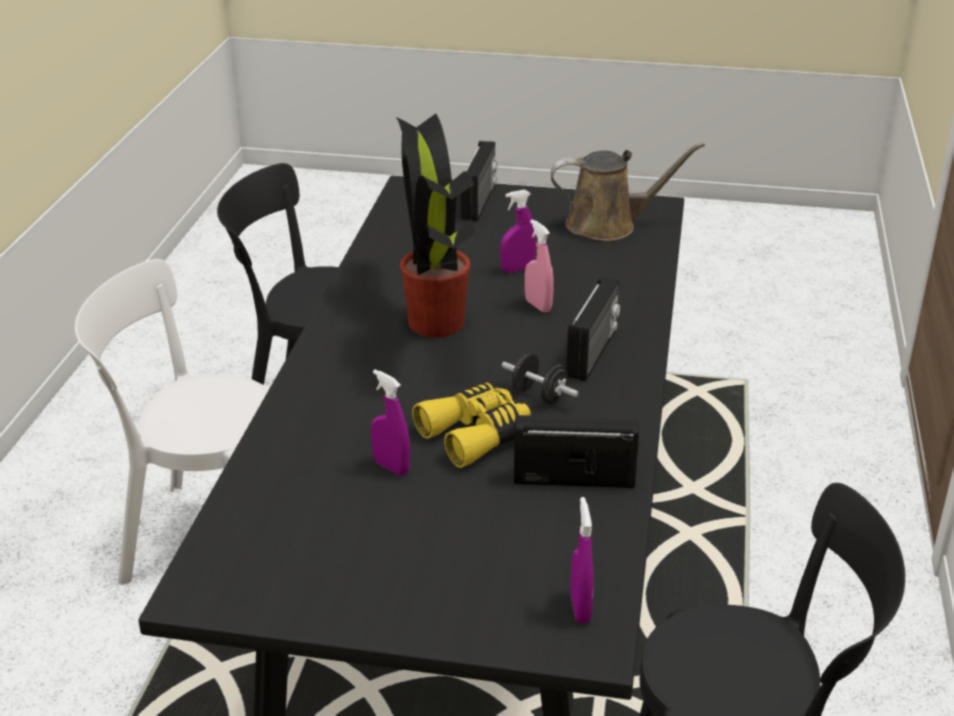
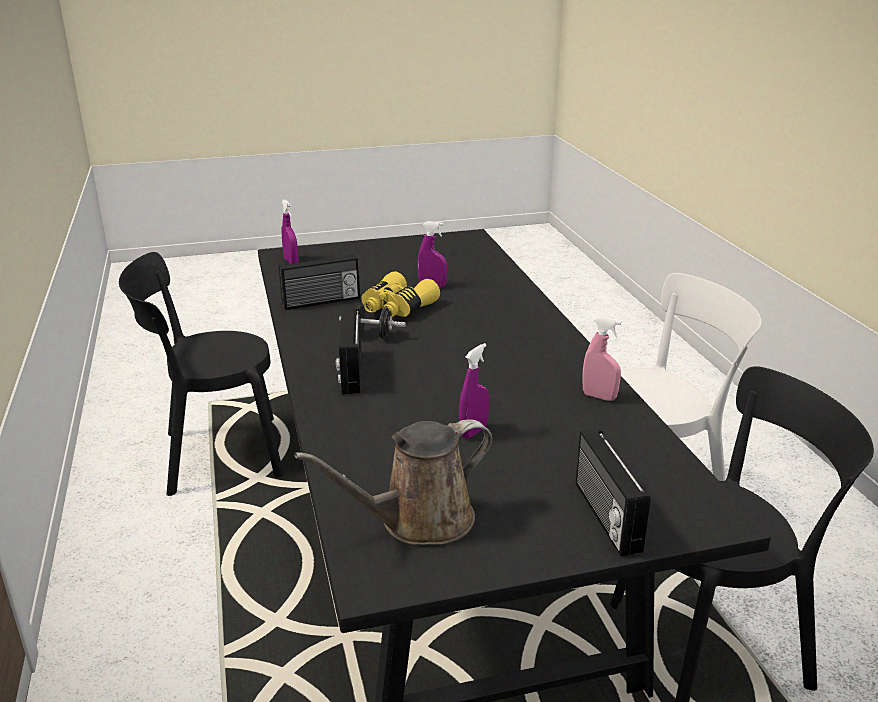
camera: 155 degrees right, 5 degrees down
potted plant [396,114,475,338] -> none
pink spray bottle [525,219,554,313] -> pink spray bottle moved to [582,316,622,401]

